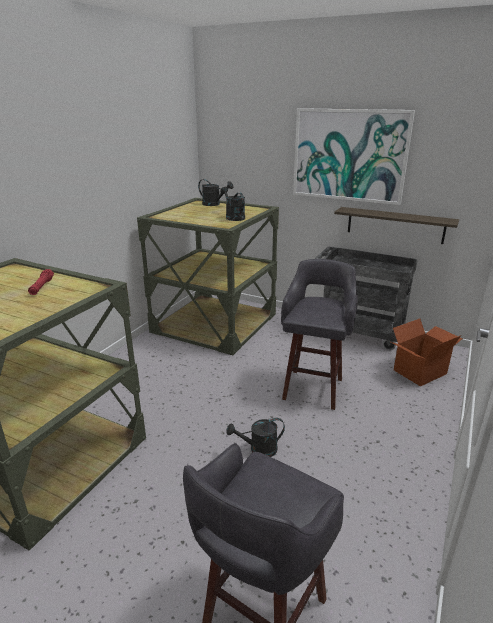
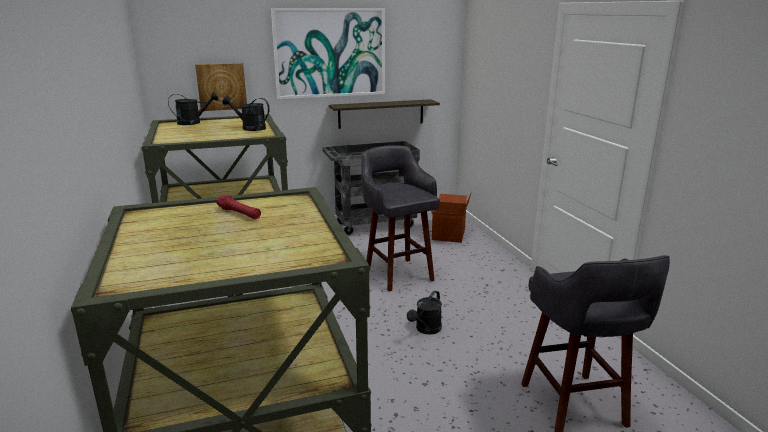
camera: 45 degrees left, 5 degrees down
none -> picture [195,63,247,111]

